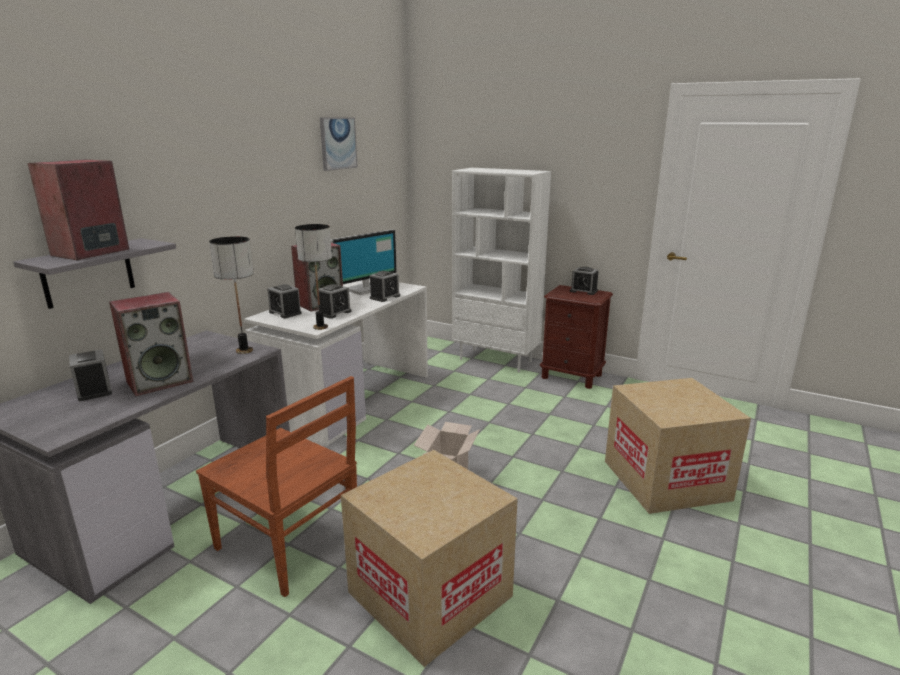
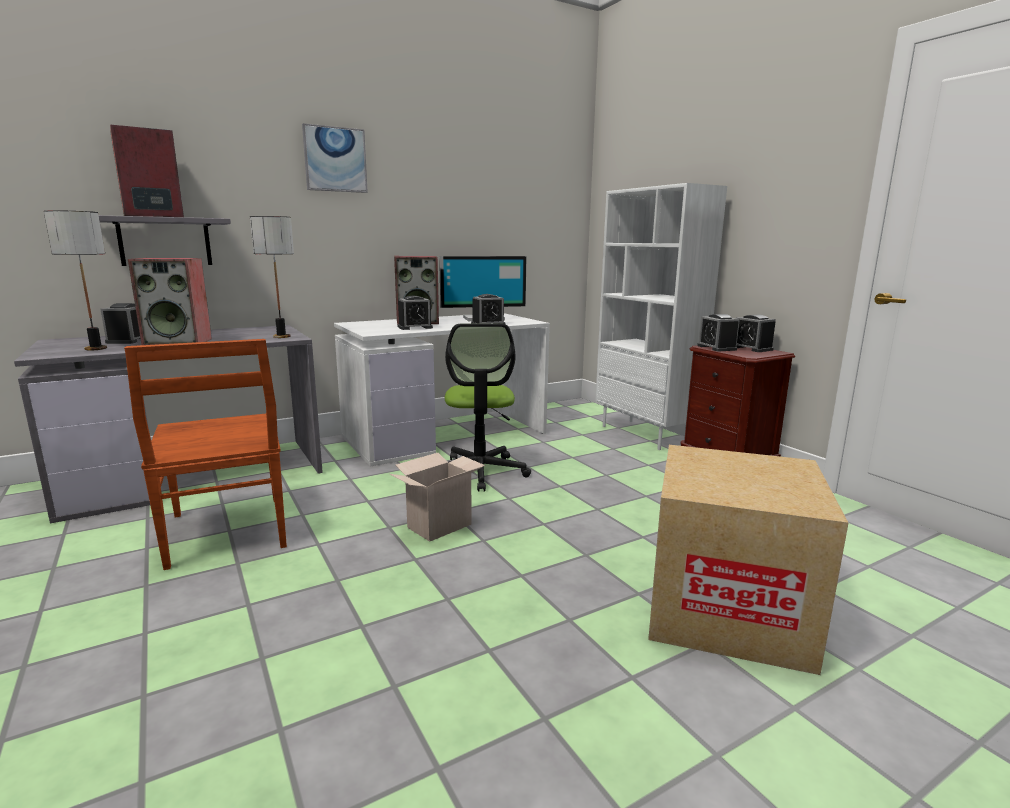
camera: 30 degrees right, 5 degrees down
alarm clock [267,284,302,318] -> alarm clock moved to [697,314,740,351]
table lamp [295,224,332,330] -> table lamp moved to [44,210,107,351]
picture [320,117,357,171] -> picture moved to [302,123,368,193]
cardboard box [341,450,518,667] -> none
none -> office chair [445,323,531,492]

